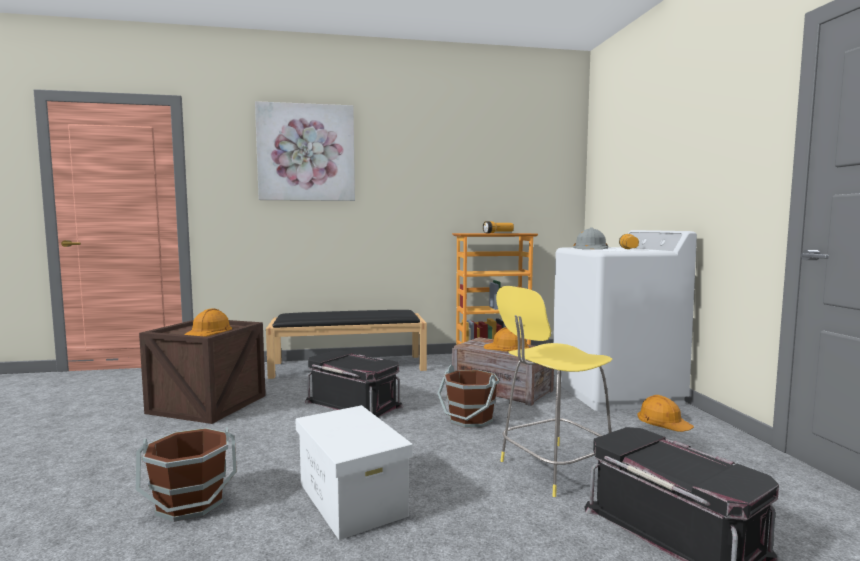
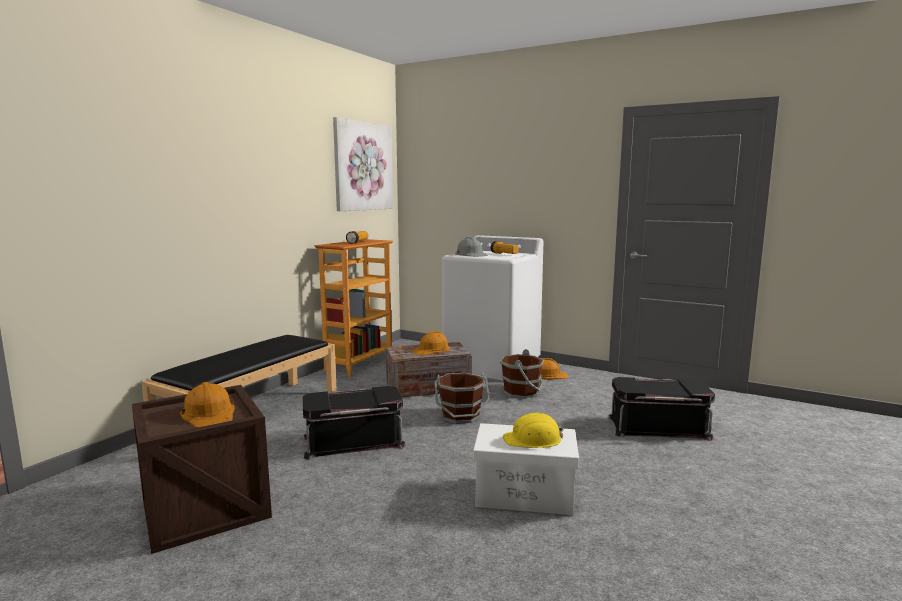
camera: 50 degrees left, 5 degrees up
brown bucket [136,427,237,522] -> brown bucket moved to [500,349,544,399]
picture [255,101,355,201] -> picture moved to [333,117,393,211]
yellow stool [496,286,612,497] -> none
none -> yellow hard hat [503,413,563,448]

